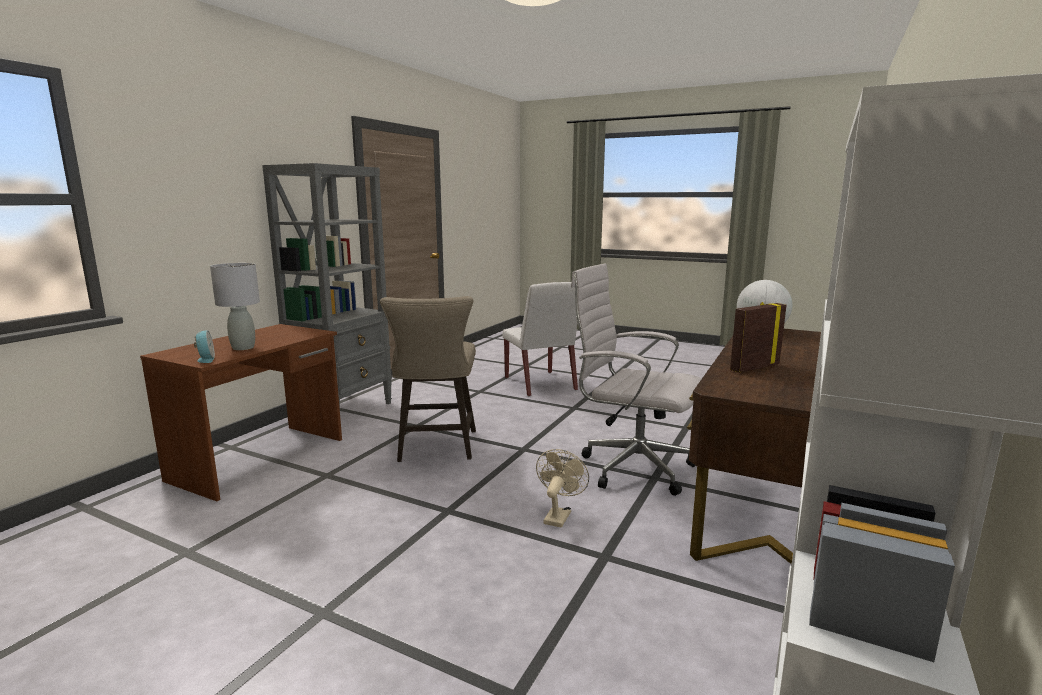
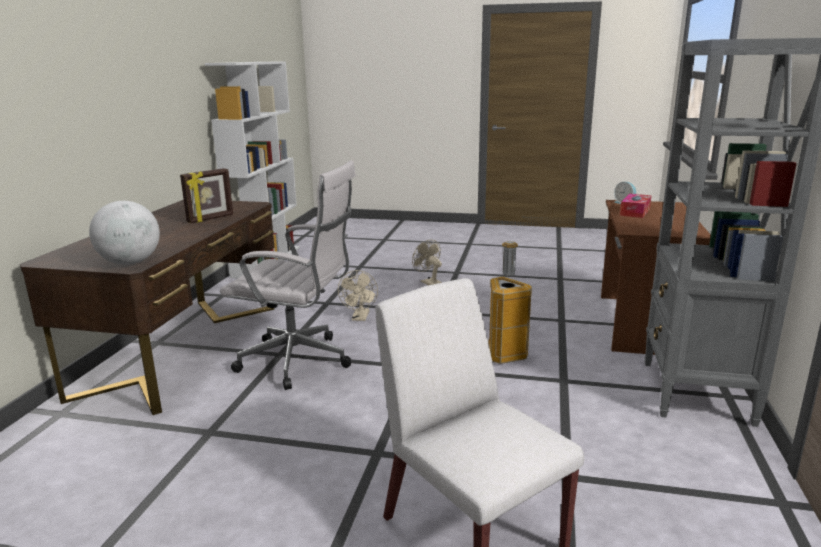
camera: 165 degrees right, 5 degrees up
grey table lamp [210,263,260,350] -> tissue box [620,194,652,218]
beige stool [380,296,476,462] -> trash can [488,241,532,364]
none -> beige fan [412,239,442,285]

